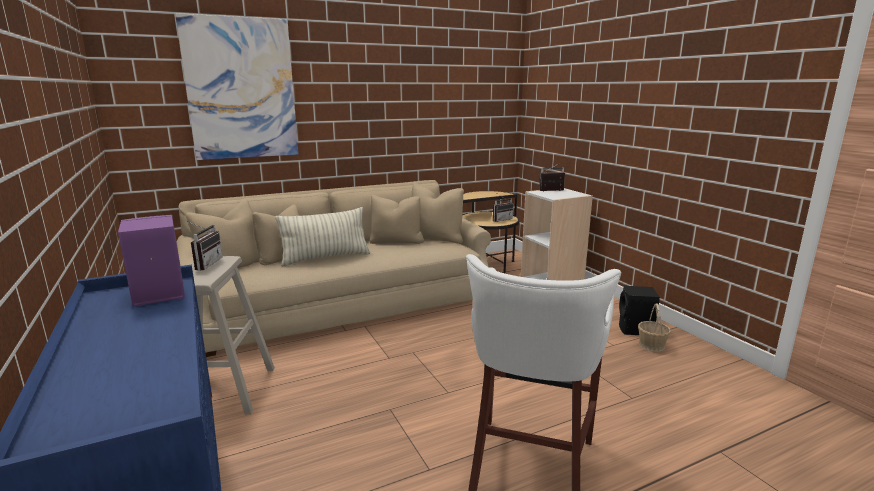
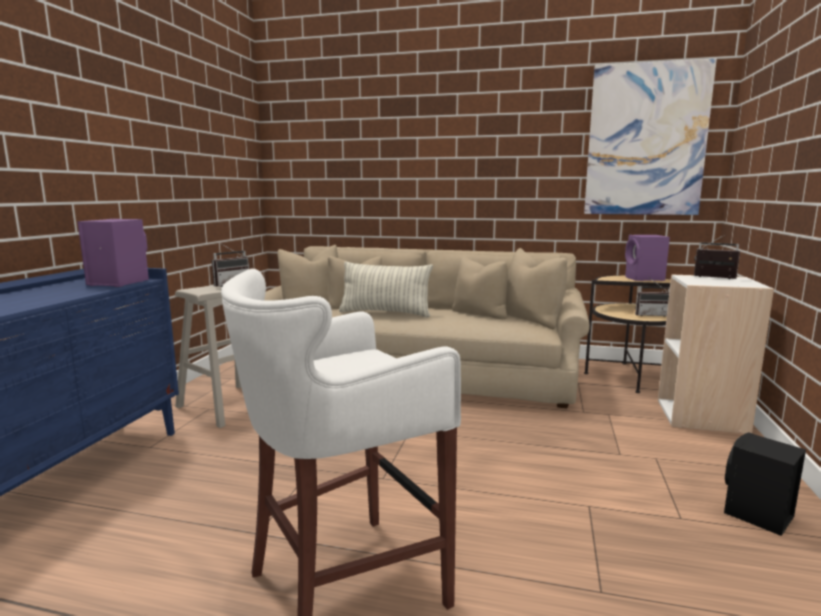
camera: 40 degrees right, 5 degrees down
picture [175,13,299,160] -> picture moved to [584,59,717,215]
basket [638,303,671,352] -> none
none -> purple speaker [625,235,670,281]

